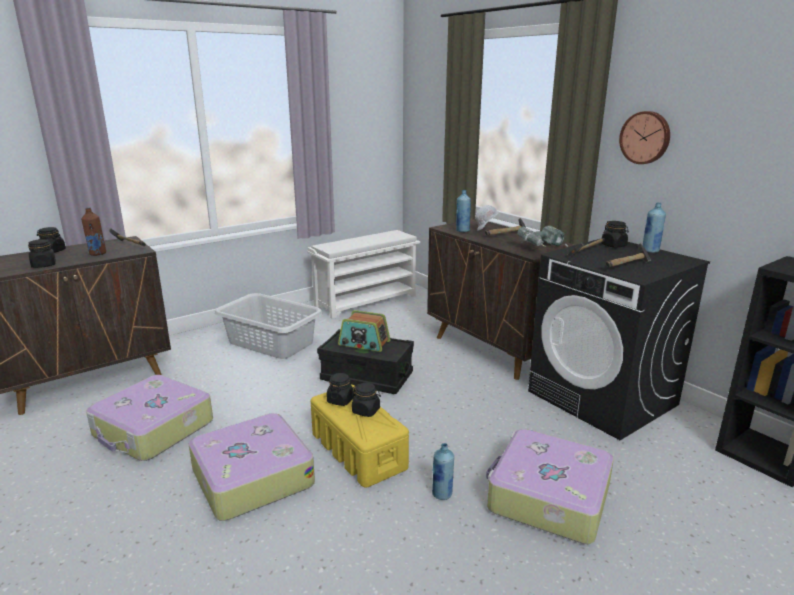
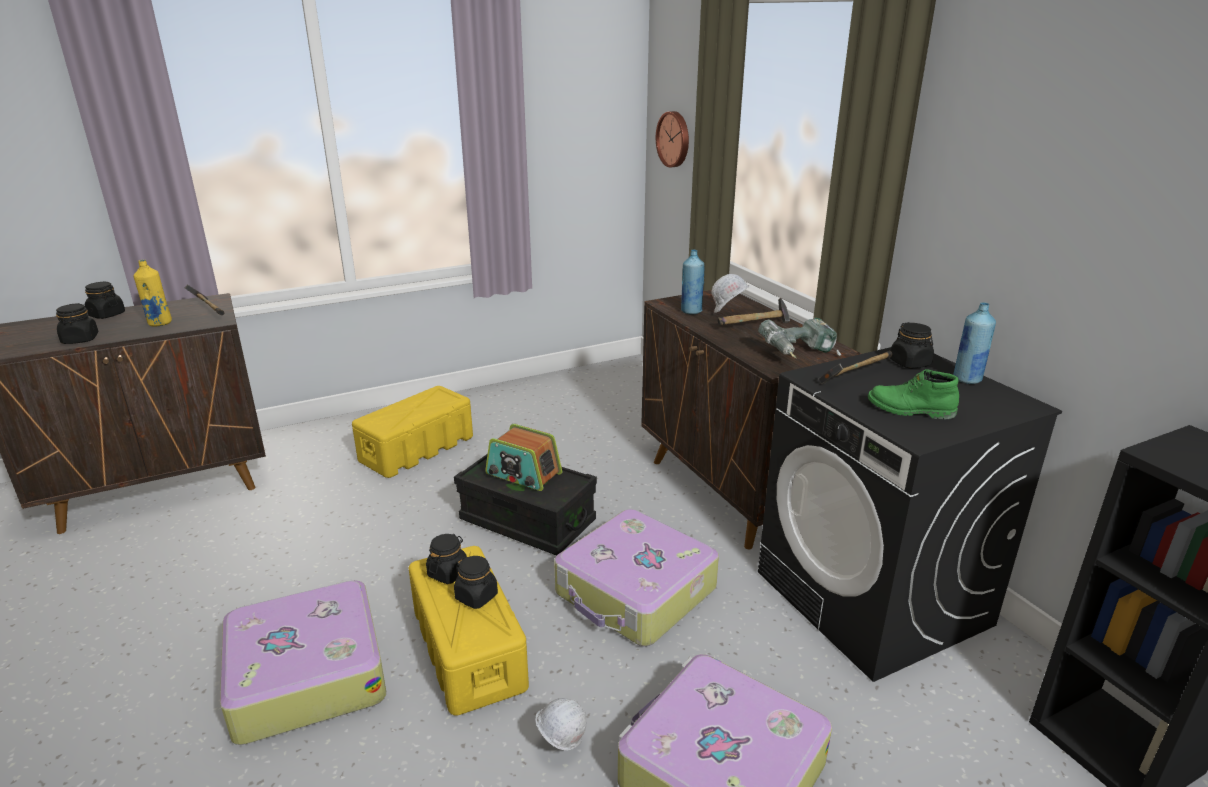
camera: 10 degrees right, 5 degrees up
brown bottle [81,208,106,256] -> yellow bottle [134,260,172,327]
suitcase [86,375,213,461] -> suitcase moved to [554,509,719,646]
grey laundry basket [215,293,322,359] -> yellow storage box [352,386,473,478]
white shoe rack [308,230,420,319] -> none
blue bottle [432,443,454,500] -> white hard hat [535,698,586,750]
hammer [606,243,651,268] -> green boot [868,369,959,419]
wall clock [619,111,670,164] -> wall clock moved to [656,111,689,167]

